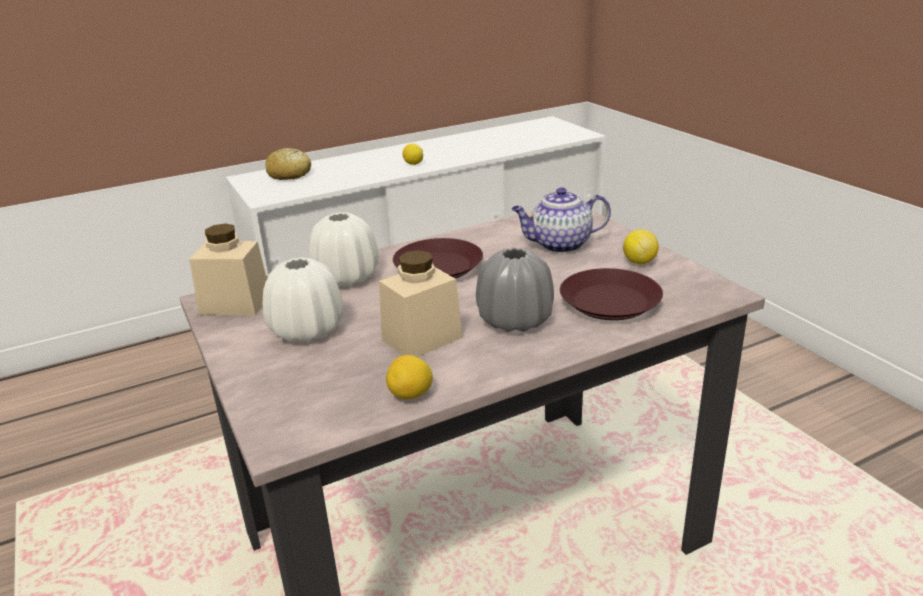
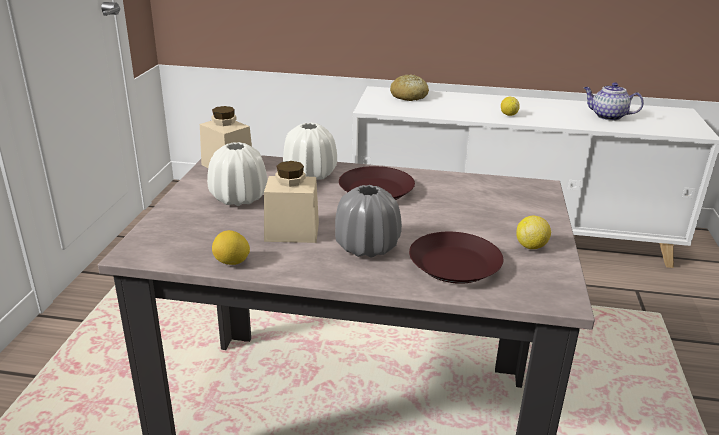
camera: 35 degrees right, 0 degrees up
teapot [512,187,611,253] -> teapot moved to [584,82,644,121]

